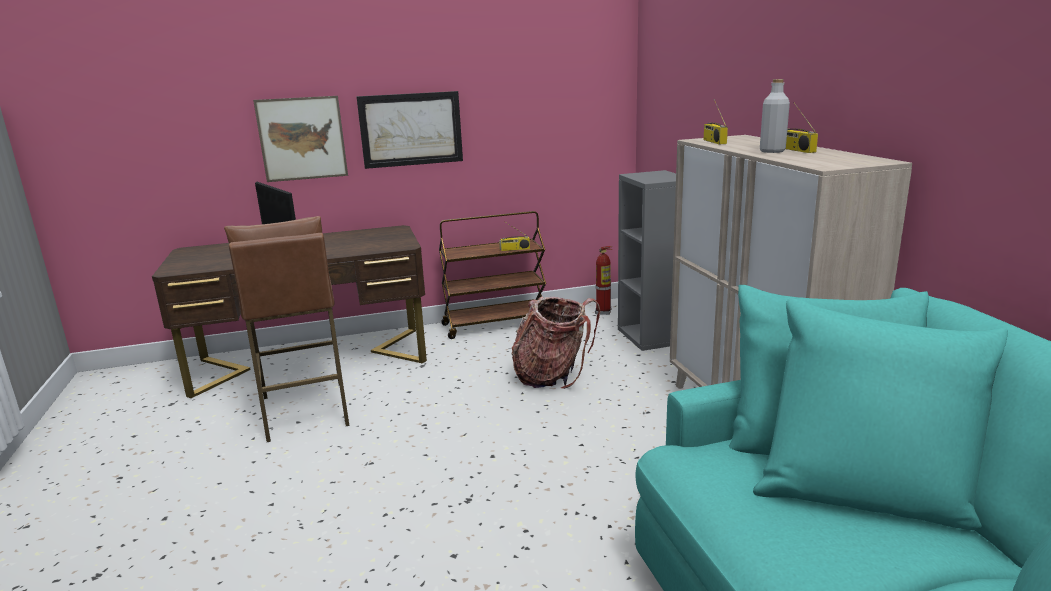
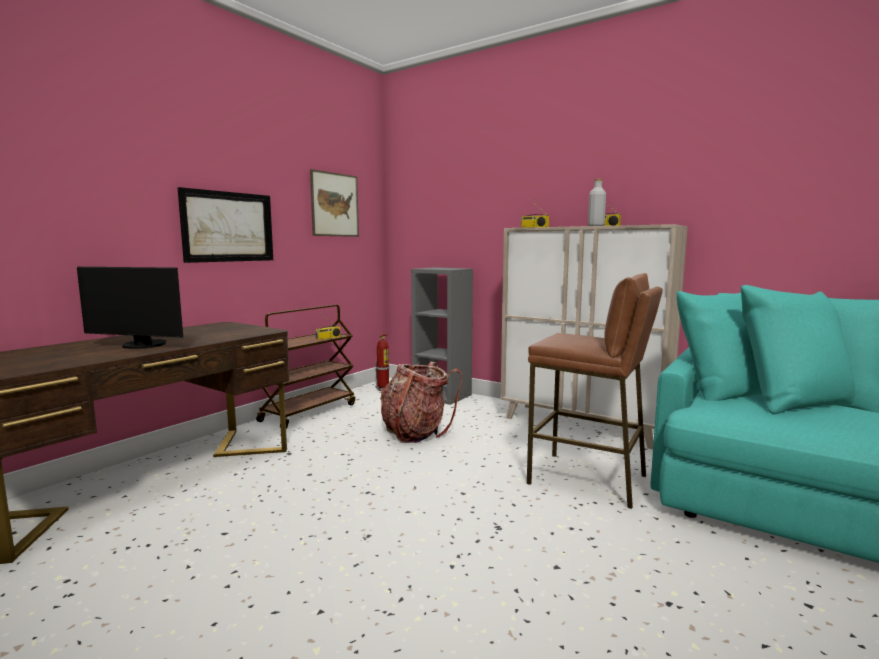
camera: 40 degrees left, 10 degrees down
brown stool [224,216,350,442] -> brown stool moved to [527,273,663,509]
picture [253,96,348,182] -> picture moved to [310,169,359,237]

